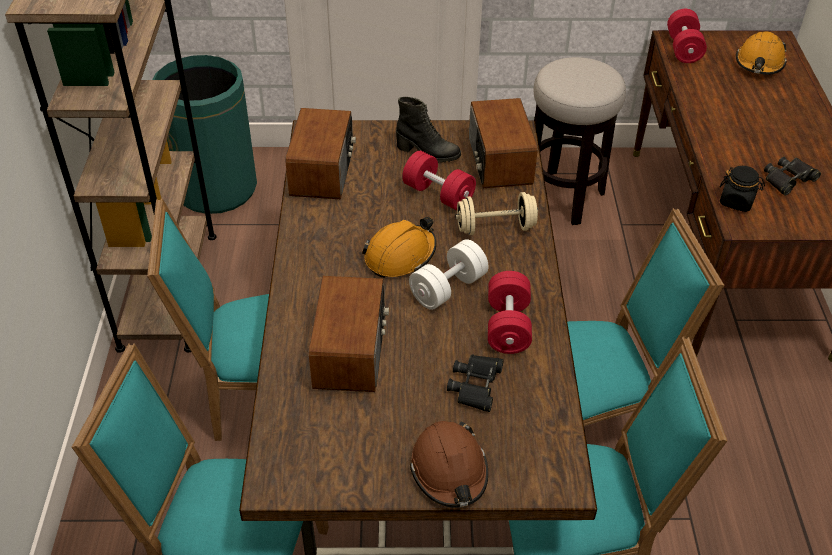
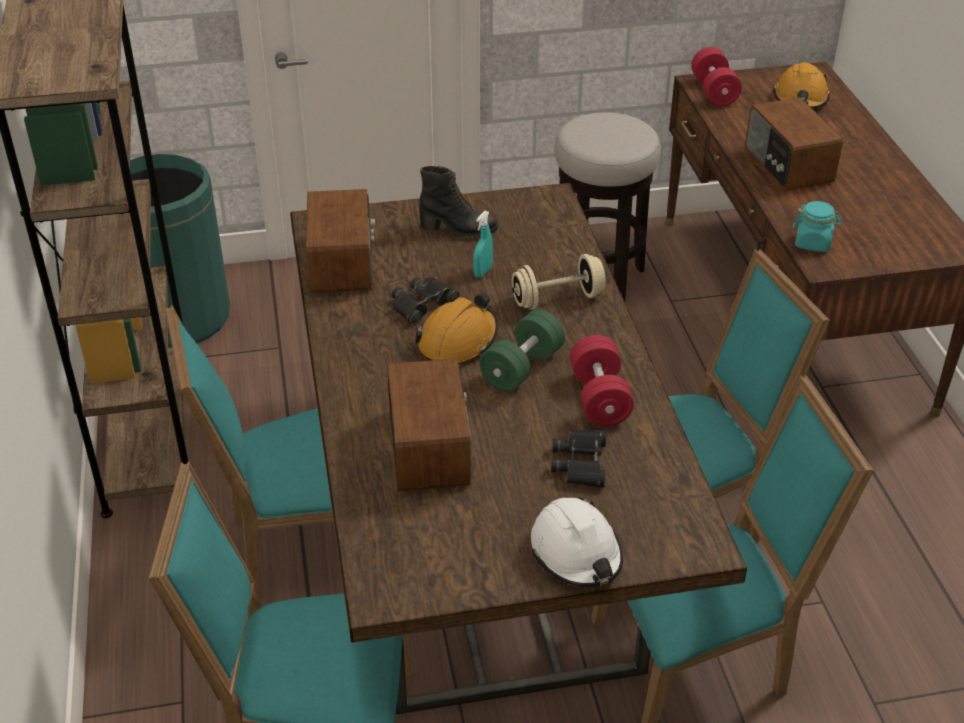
camera: 10 degrees left, 5 degrees down
red dumbbell [402,151,476,210] -> turquoise spray bottle [473,211,493,278]
white dumbbell [409,239,489,310] -> green dumbbell [479,309,565,392]
brown hard hat [410,421,488,508] -> white hard hat [531,497,623,587]
radio [469,98,538,188] -> radio moved to [745,97,843,191]
black jar [720,166,765,212] -> turquoise jar [792,201,842,252]
black binoculars [764,157,821,195] -> black binoculars moved to [391,277,460,325]

